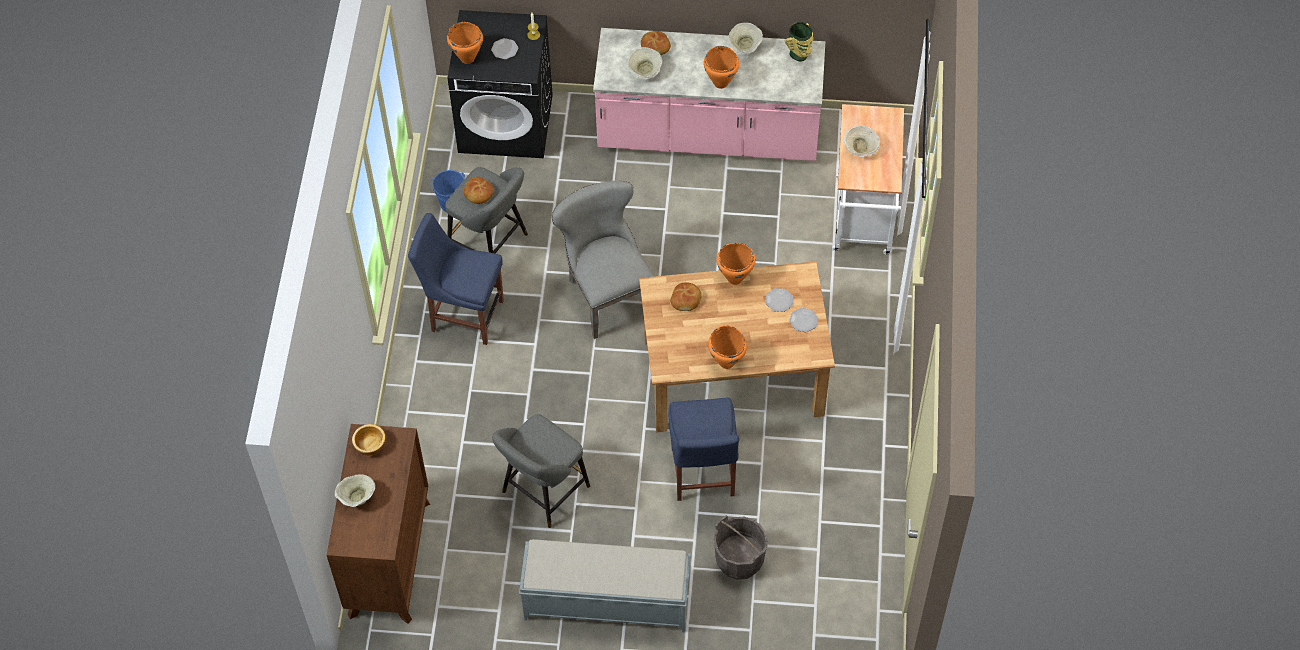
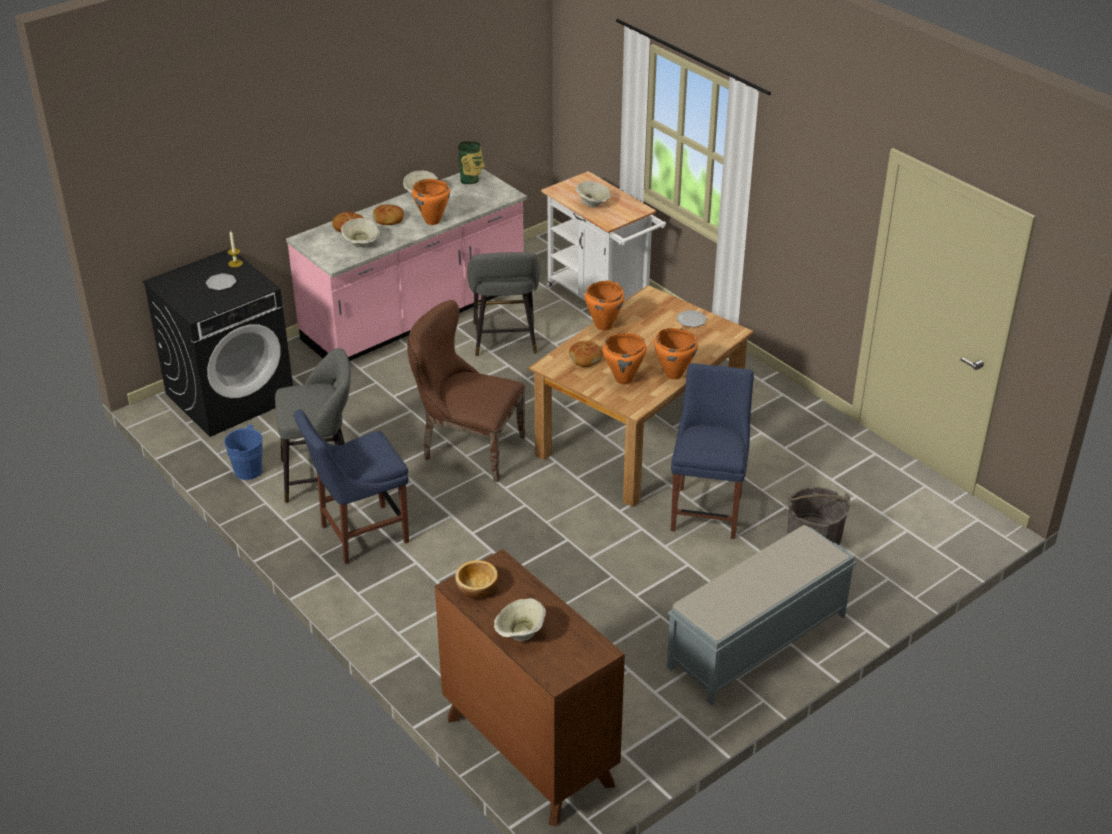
camera: 45 degrees left, 20 degrees down
orange cooking pot [447,22,483,64] -> orange cooking pot moved to [603,333,647,384]
bread [463,176,493,204] -> bread moved to [373,204,404,225]
grey stool [492,414,590,528] -> grey stool moved to [467,252,540,356]
grey chair [552,181,655,339] -> brown chair [407,300,526,482]
blue chair [668,398,739,501] -> blue chair turned 120 degrees counterclockwise [671,363,754,539]
plate [766,288,793,312] -> none

